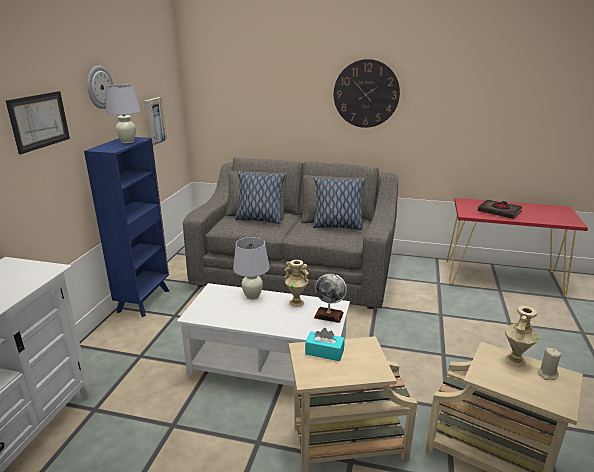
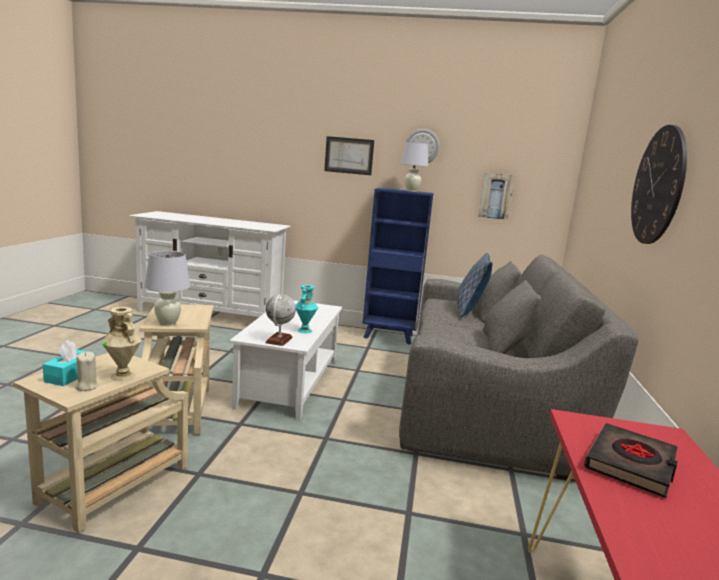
camera: 85 degrees right, 10 degrees down
white table lamp [233,237,270,300] -> white table lamp moved to [144,251,190,326]
beige vase [285,260,309,307] -> turquoise vase [295,285,318,334]
turquoise tissue box [305,328,345,361] -> turquoise tissue box moved to [43,340,95,386]
pillow [313,177,365,230] -> none

